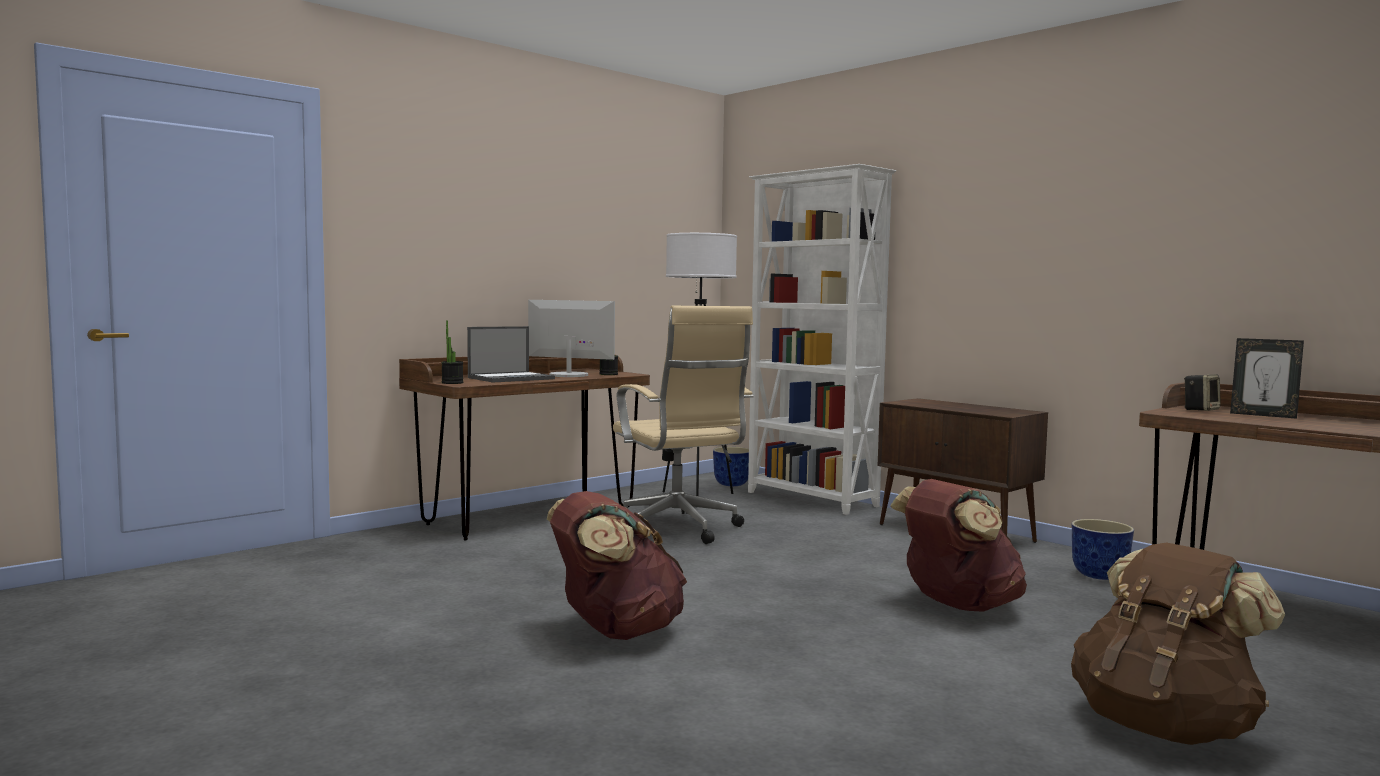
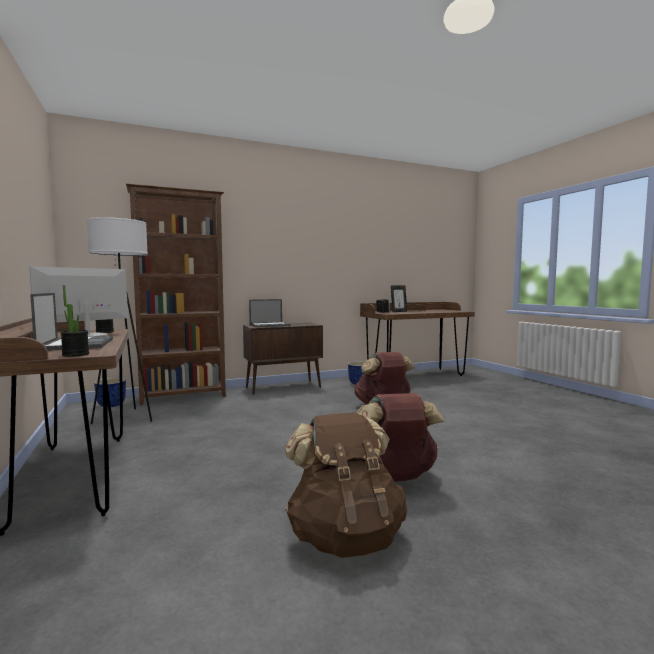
camera: 70 degrees left, 0 degrees up
beige office chair [613,306,754,544] -> none
white bookcase [748,164,896,515] -> brown bookcase [126,184,226,405]
brown backpack [1071,542,1285,745] -> brown backpack moved to [285,412,407,558]
none -> laptop [249,299,291,328]

